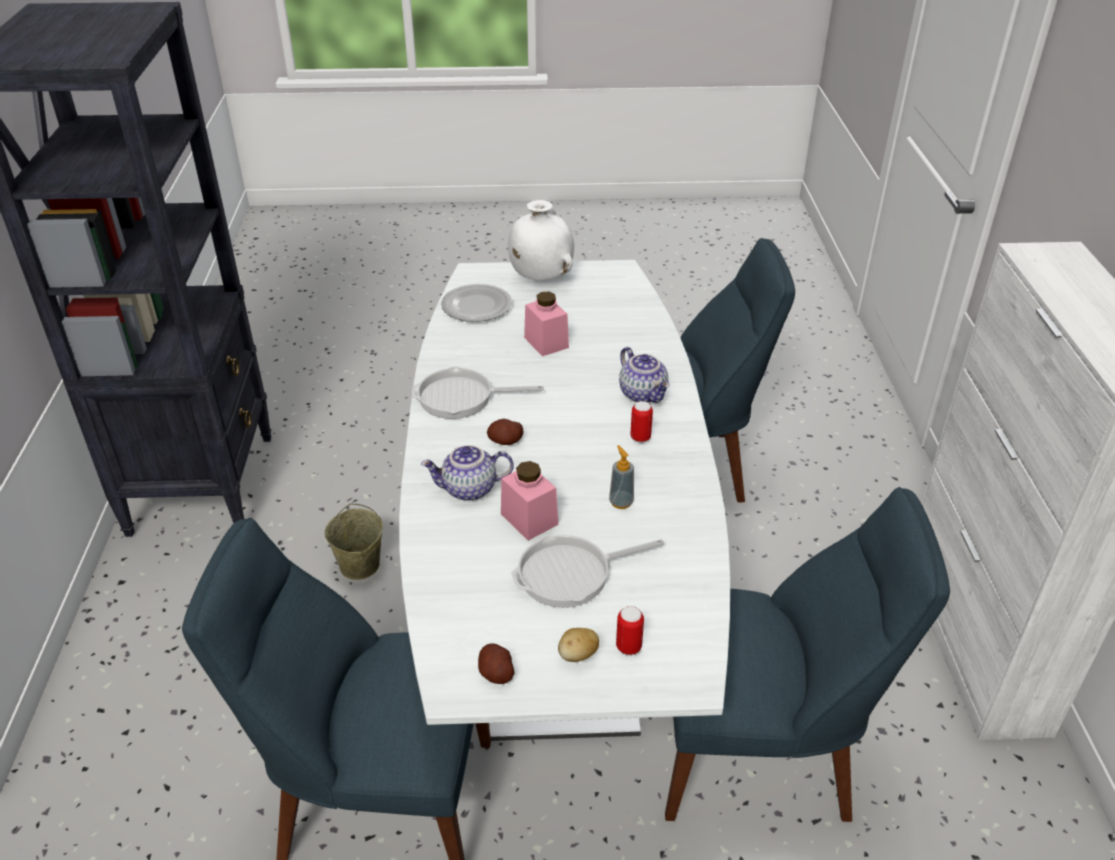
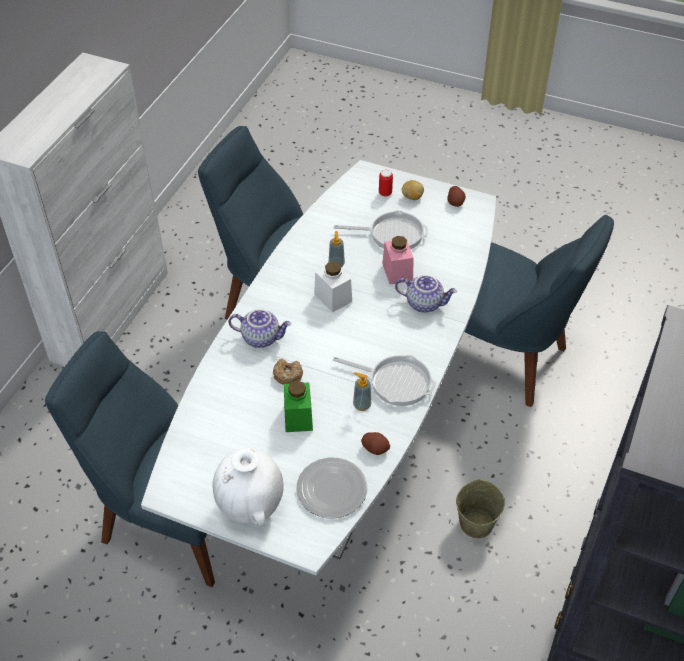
camera: 155 degrees left, 10 degrees up
potato [487,419,524,445] -> potato moved to [361,432,390,455]
pink jar [524,292,569,356] -> green jar [284,381,313,432]
teapot [619,347,669,403] -> teapot turned 105 degrees clockwise [228,309,291,348]
can [630,401,653,442] -> none
none -> donut [273,358,303,385]
none -> white jar [314,261,352,313]
none -> soap dispenser [353,372,371,411]

